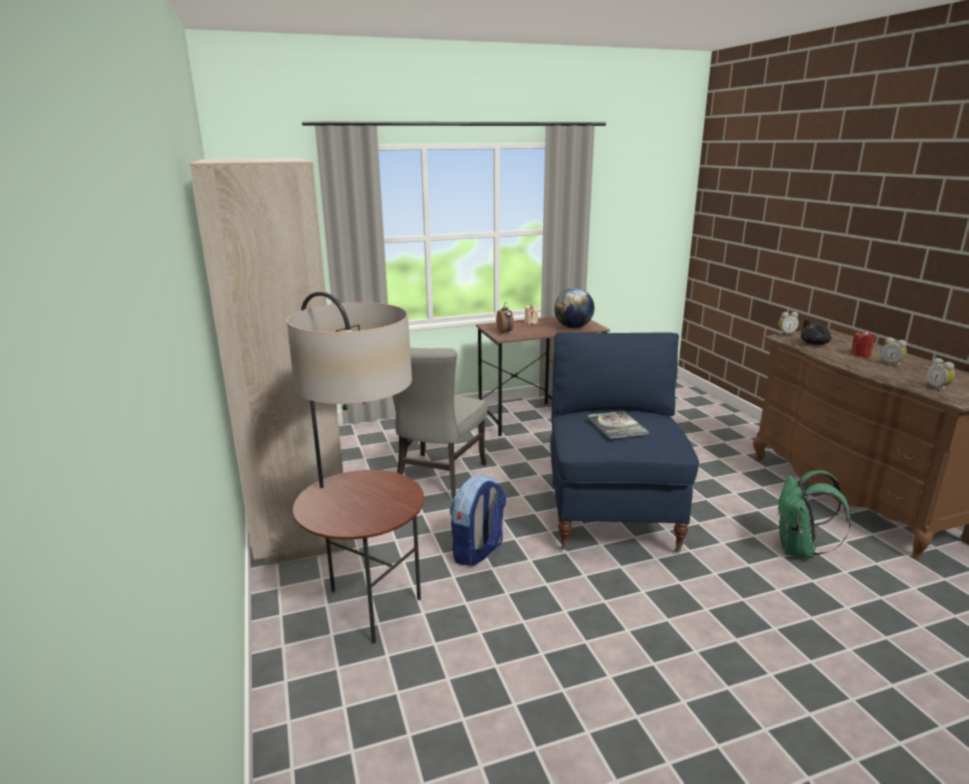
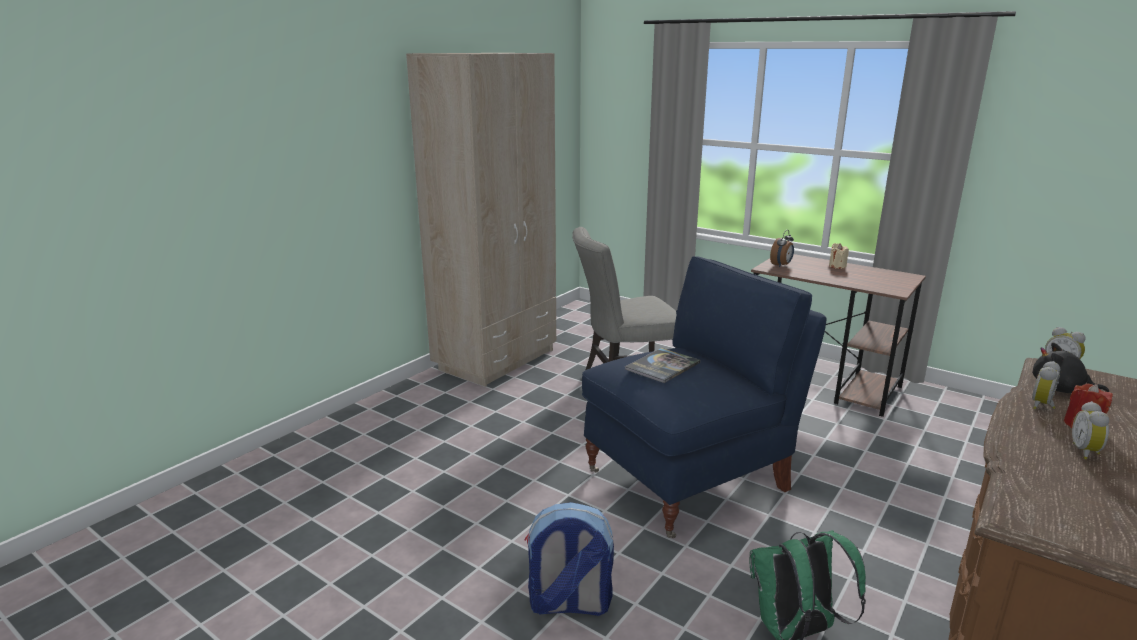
camera: 55 degrees right, 0 degrees up
floor lamp [287,291,424,644] -> none
backpack [450,475,506,566] -> backpack moved to [525,502,614,616]
globe [554,288,595,328] -> none
alarm clock [926,358,955,392] -> alarm clock moved to [1032,361,1060,409]

